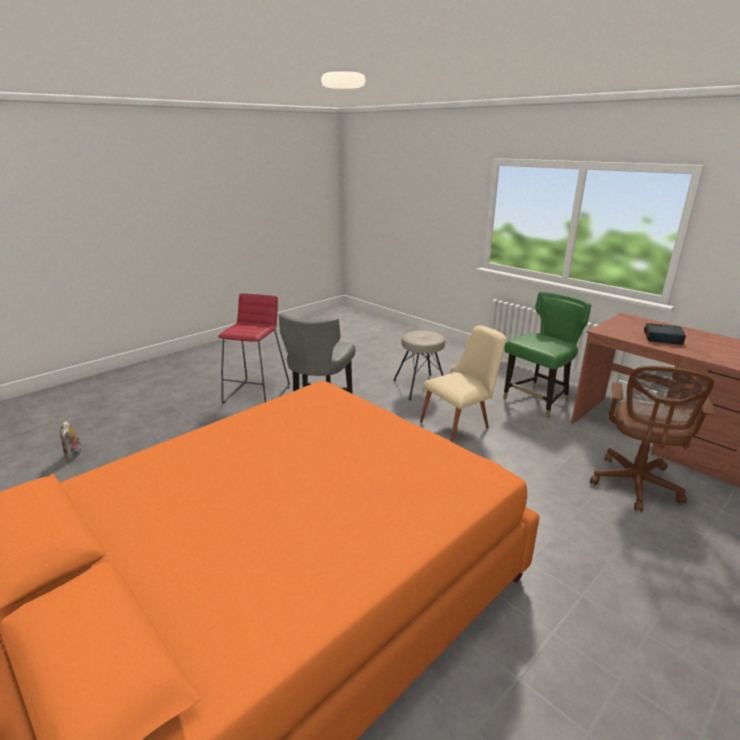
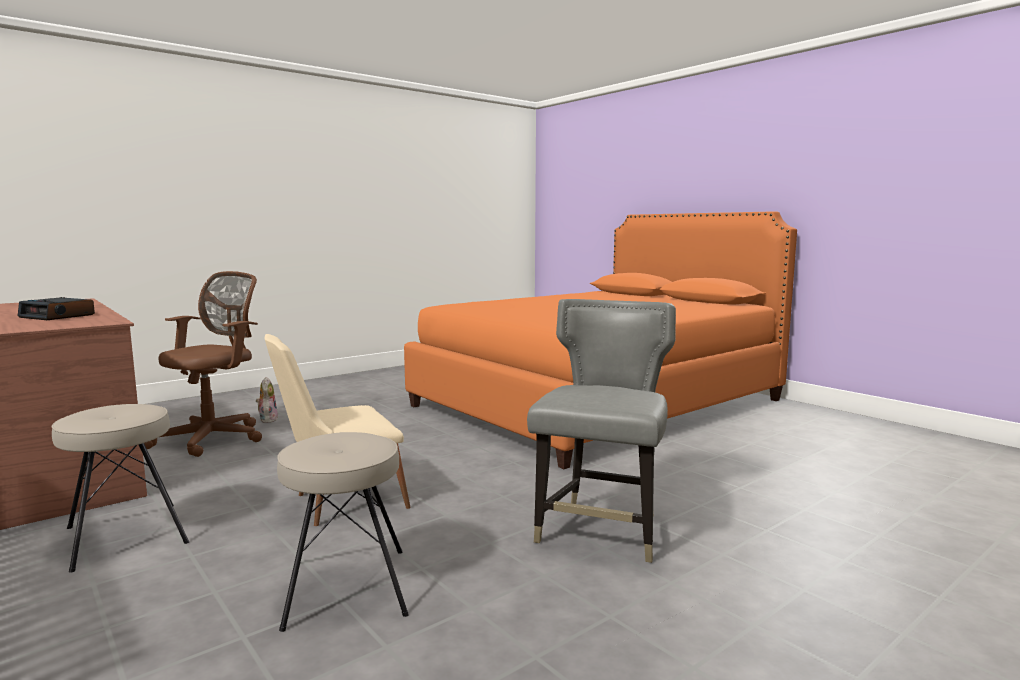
camera: 175 degrees left, 15 degrees down
plush toy [60,421,83,460] -> plush toy moved to [256,377,278,423]
red stool [218,293,290,404] -> none
green chair [503,292,591,418] -> beige stool [51,404,189,573]

